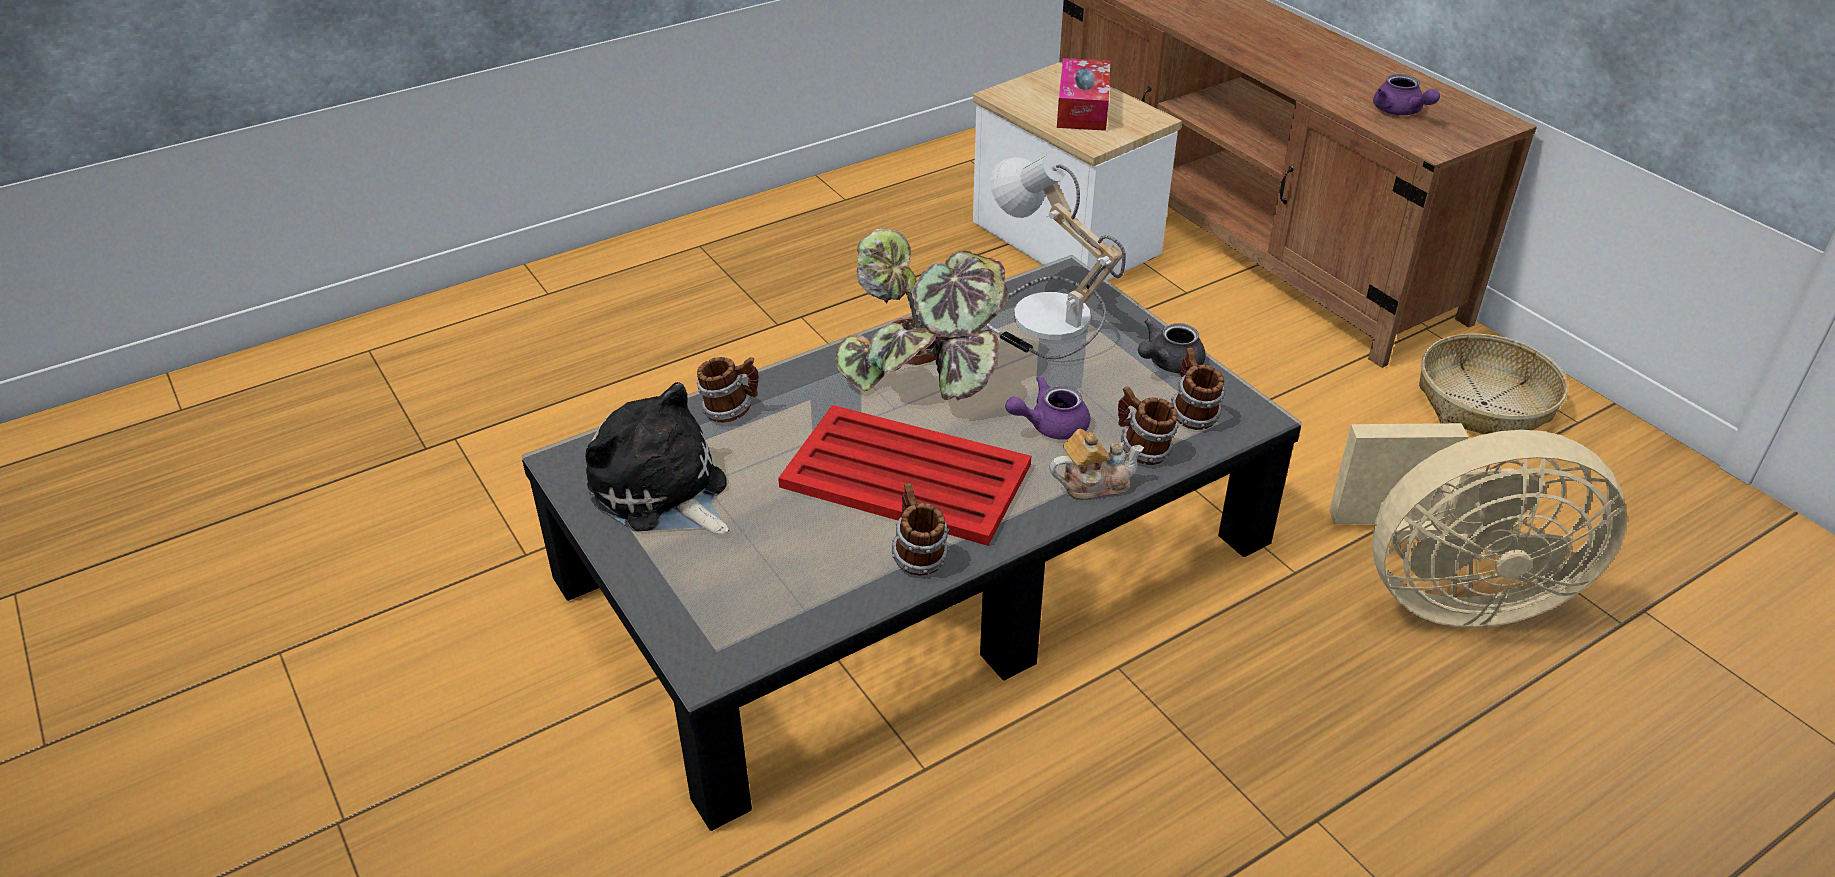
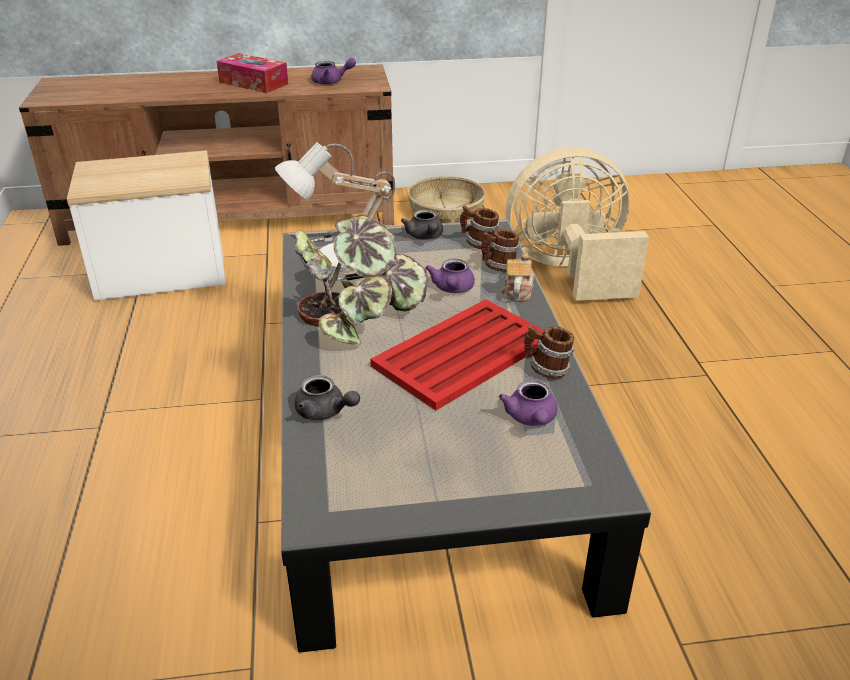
camera: 65 degrees left, 5 degrees down
plush toy [585,382,729,534] -> none
mug [697,357,759,423] -> grey teapot [295,375,360,420]
tissue box [1057,58,1110,131] -> tissue box moved to [216,53,288,93]
beige fan [1329,423,1627,628] -> beige fan turned 120 degrees counterclockwise [505,147,649,301]
none -> purple teapot [499,380,558,426]

